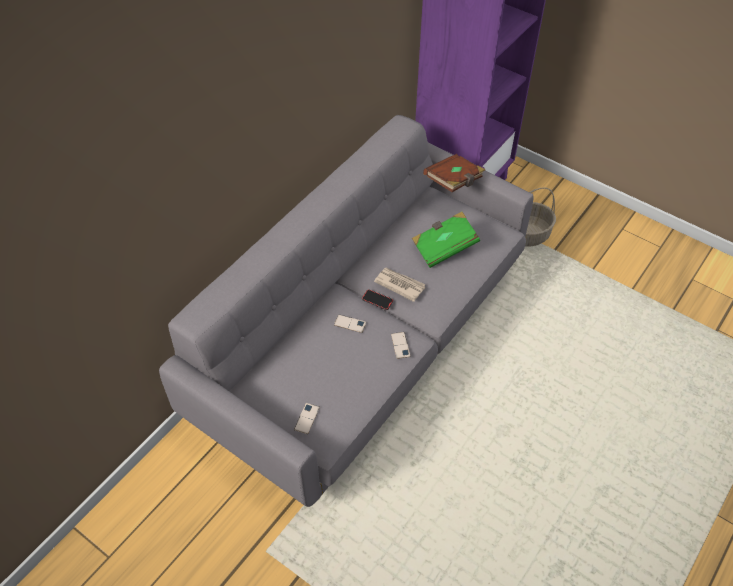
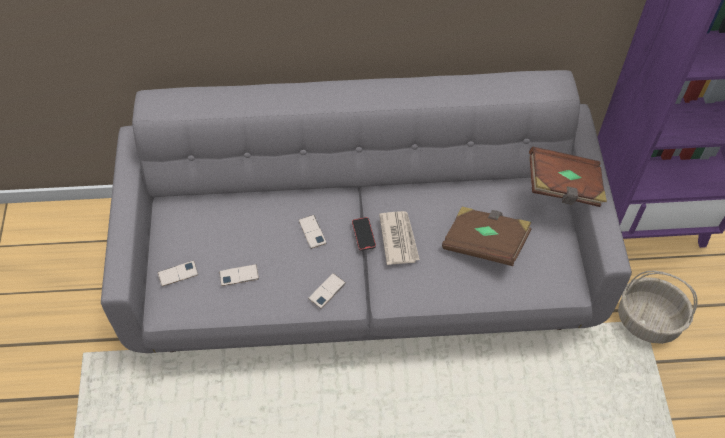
camera: 50 degrees right, 5 degrees up
green book [412,212,480,268] -> brown book [442,207,532,266]
none -> phone [219,264,259,286]

